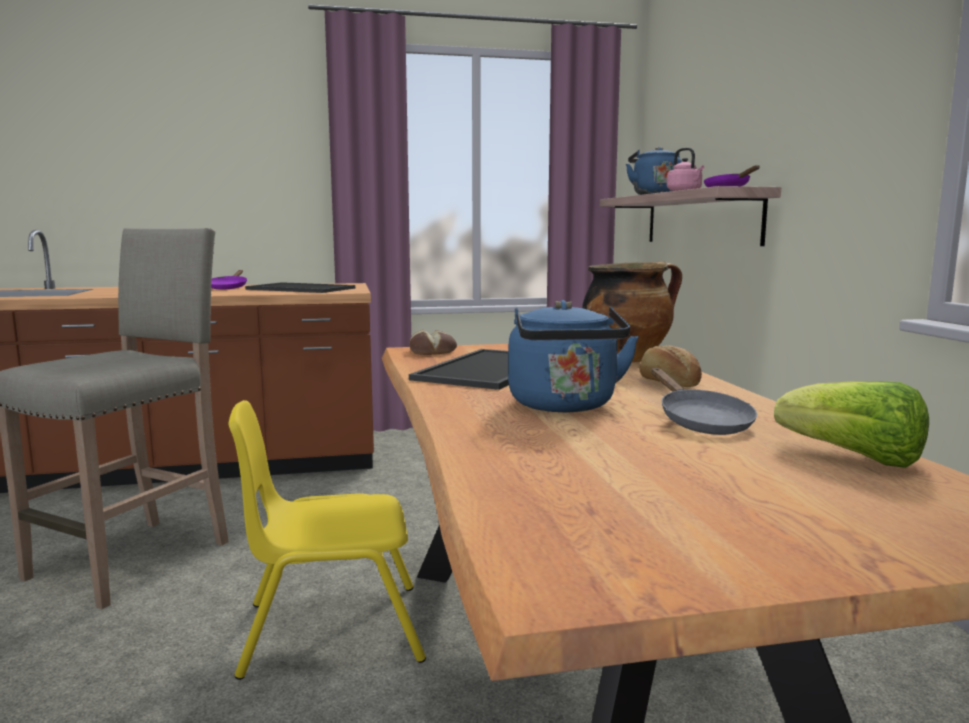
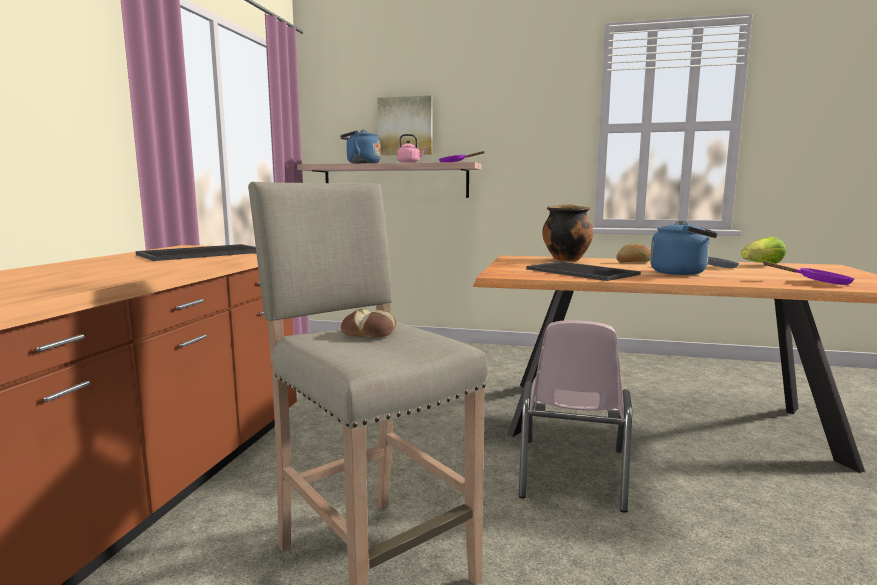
camera: 65 degrees left, 0 degrees up
purple frying pan [211,270,247,289] -> purple frying pan moved to [763,262,855,285]
yellow chair [228,400,426,680] -> pink chair [519,320,632,513]
bread [409,330,457,355] -> bread moved to [341,309,396,338]
none -> picture [377,95,433,155]

